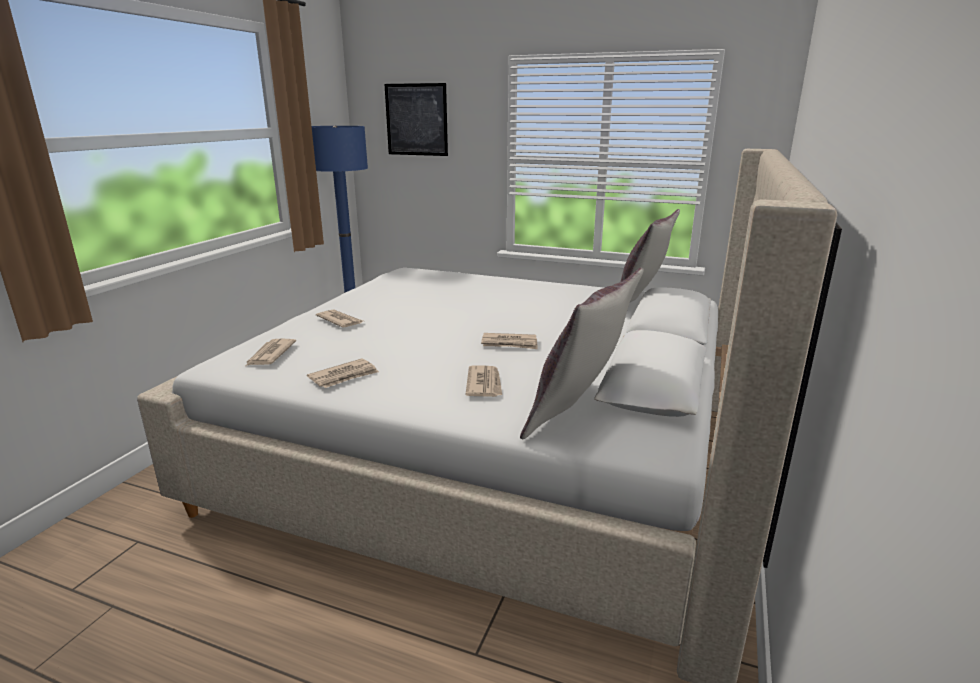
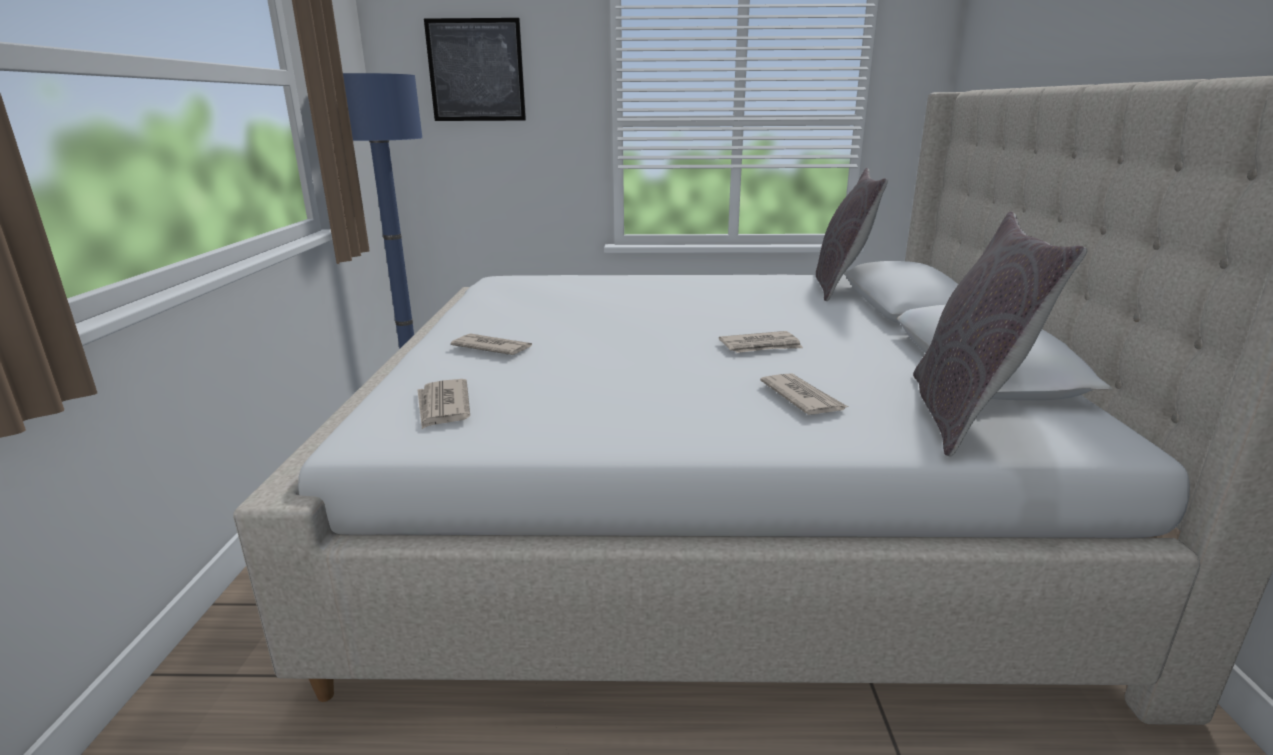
camera: 20 degrees left, 0 degrees up
newspaper [307,358,379,388] -> none

